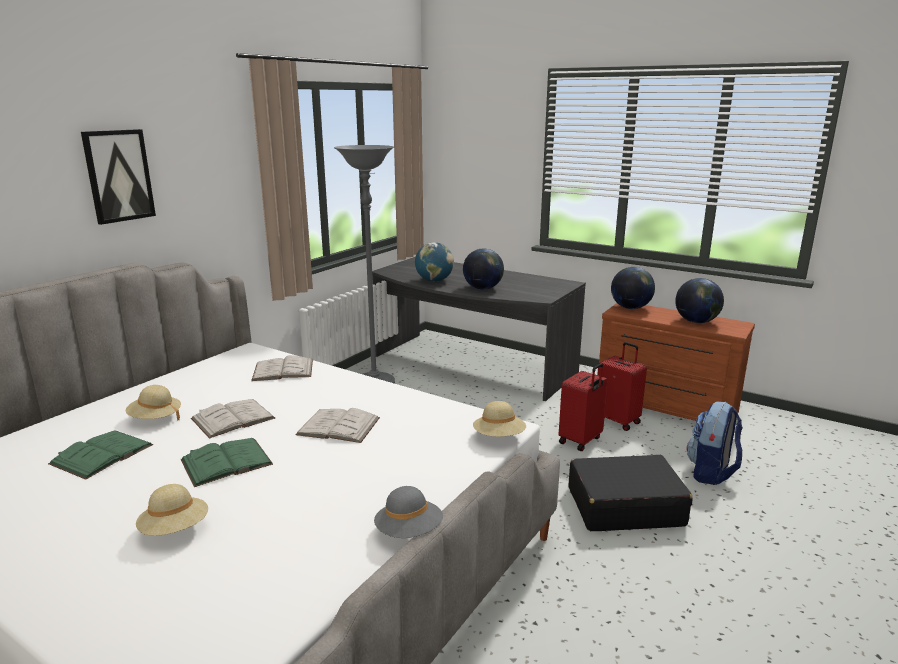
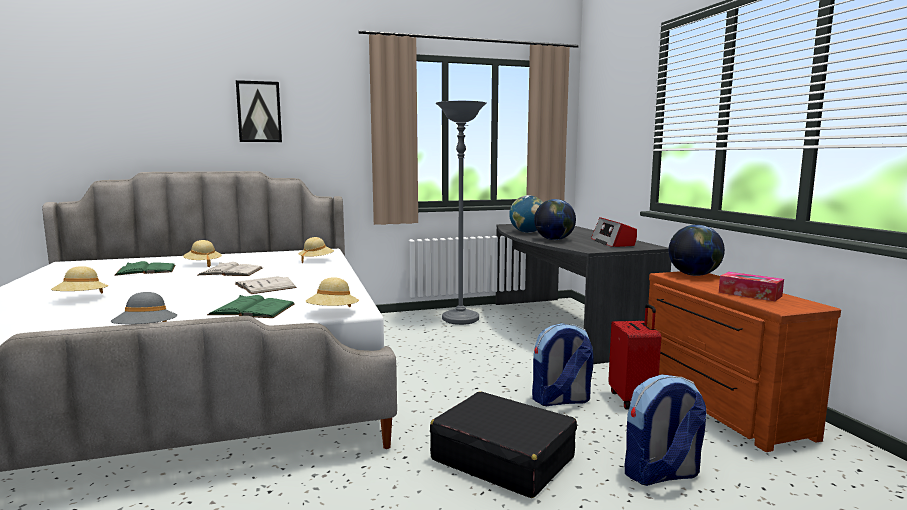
camera: 40 degrees right, 10 degrees down
green book [181,438,273,487] -> green book moved to [207,295,295,318]
white book [251,355,313,381] -> beige hat [298,237,334,263]
red suitcase [559,363,608,451] -> backpack [532,323,594,406]
globe [675,278,724,323] -> tissue box [719,272,784,301]
none -> radio [591,217,637,247]

